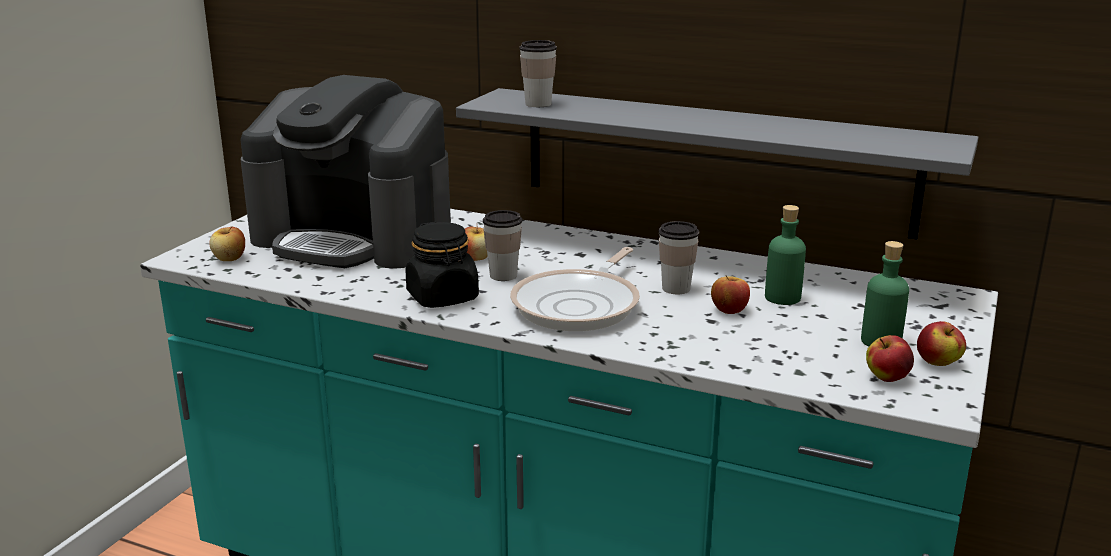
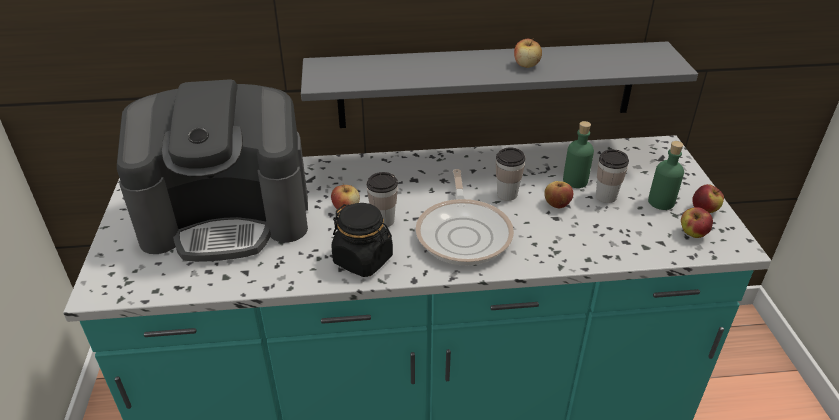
camera: 30 degrees left, 15 degrees up
apple [210,226,245,261] -> apple moved to [514,38,542,68]
cup [519,40,557,107] -> cup moved to [596,149,629,203]

